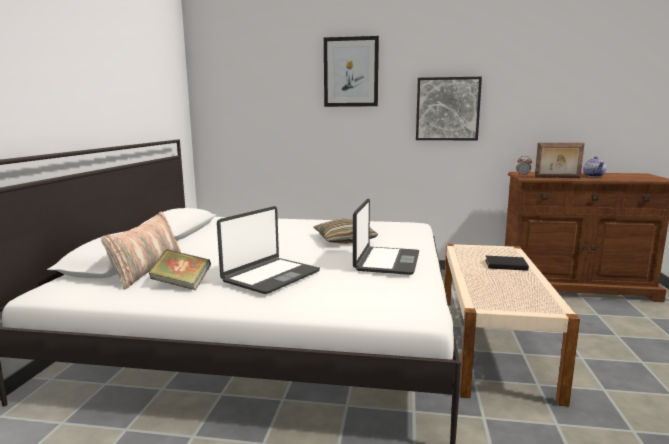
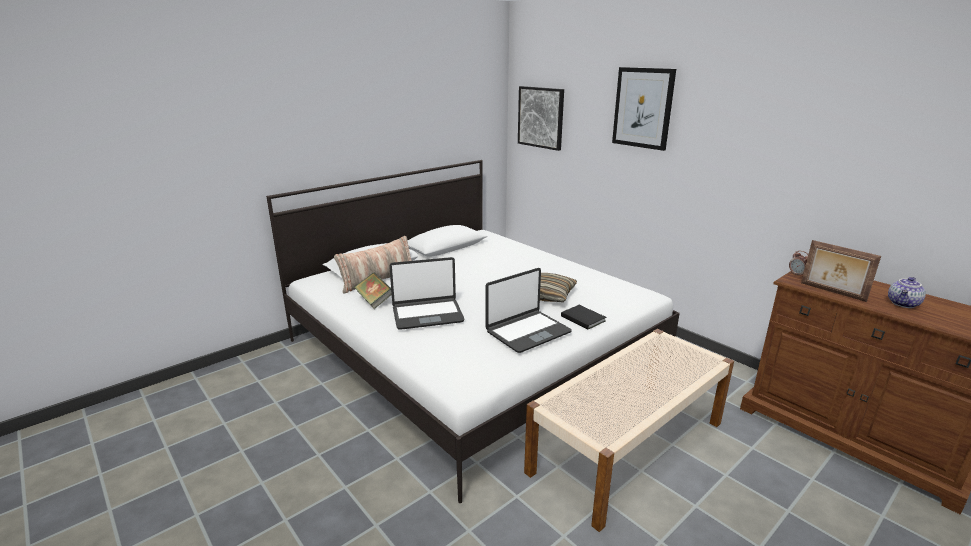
camera: 40 degrees right, 10 degrees up
picture [416,77,482,140] -> picture moved to [518,86,564,151]
black book [485,256,529,271] -> black book moved to [561,305,606,329]

